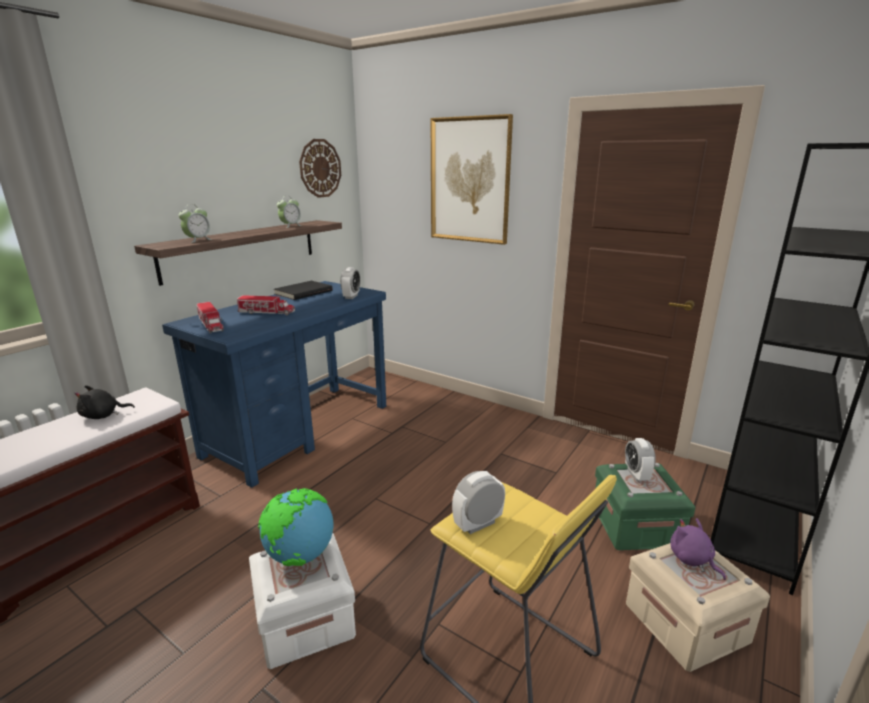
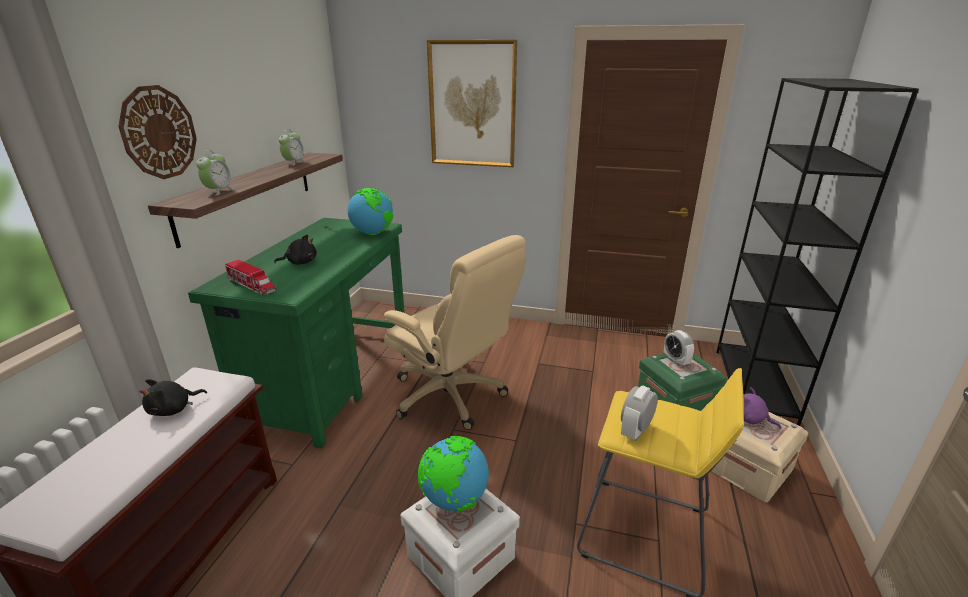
camera: 20 degrees left, 5 degrees up
blue desk [162,281,386,488] -> green desk [188,218,404,448]
toy truck [237,295,295,315] -> black plush toy [274,235,317,265]
black book [274,281,333,300] -> none
wall clock [299,139,341,198] -> wall clock moved to [118,85,197,179]
alarm clock [340,267,360,299] -> globe [348,188,394,235]
none -> beige office chair [384,235,526,430]

